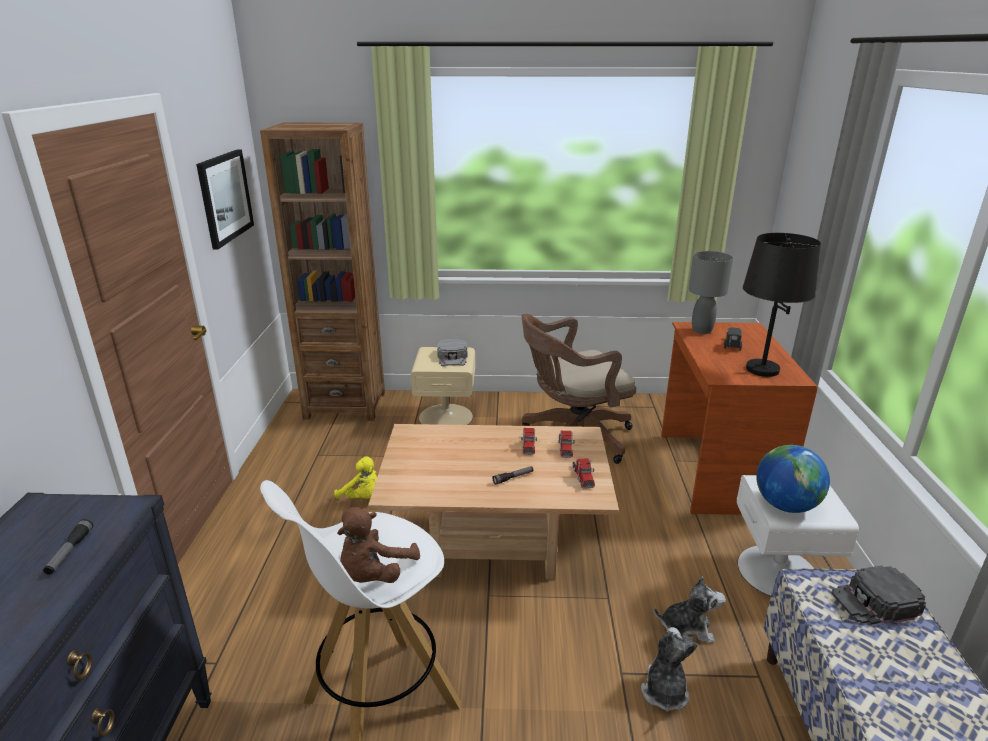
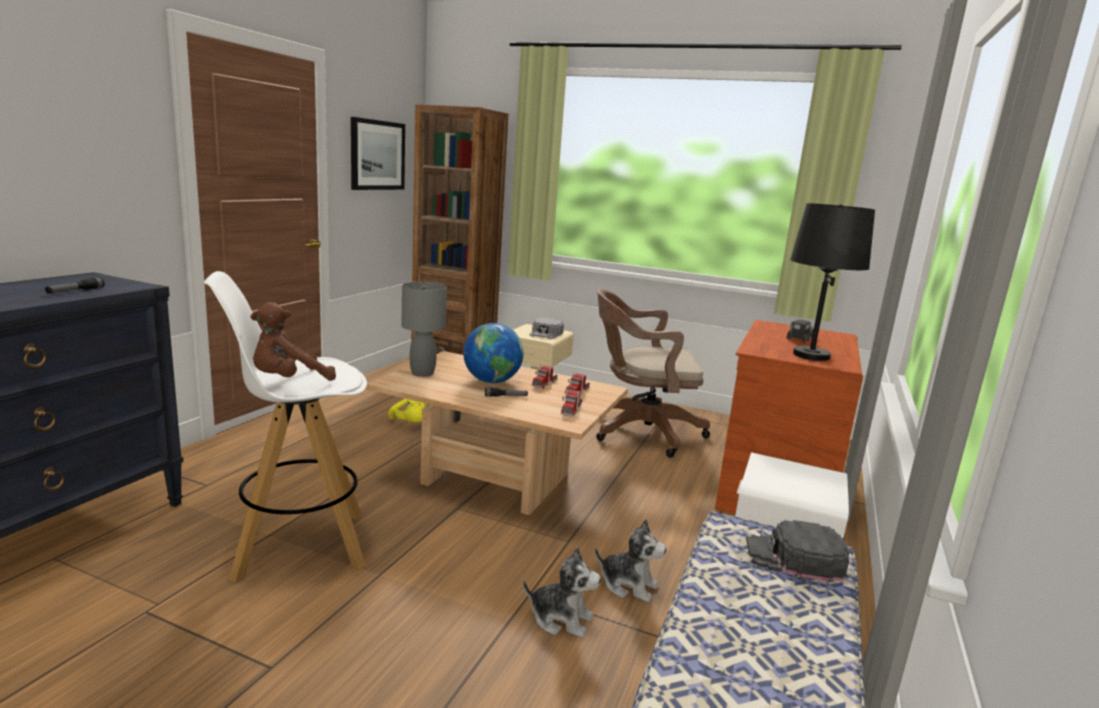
camera: 20 degrees right, 10 degrees down
plush toy [641,627,698,712] -> plush toy turned 75 degrees clockwise [523,547,601,638]
grey table lamp [689,251,733,334] -> grey table lamp moved to [402,282,447,377]
globe [756,445,830,513] -> globe moved to [463,323,524,383]

